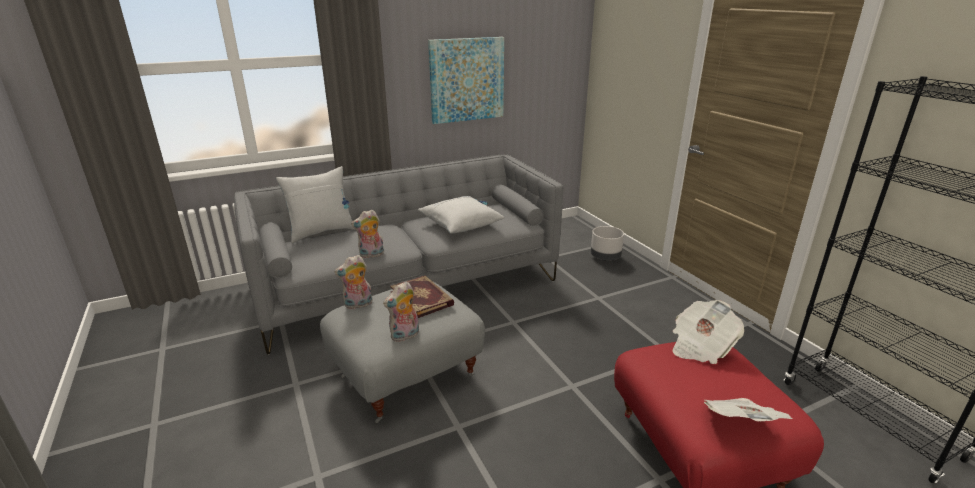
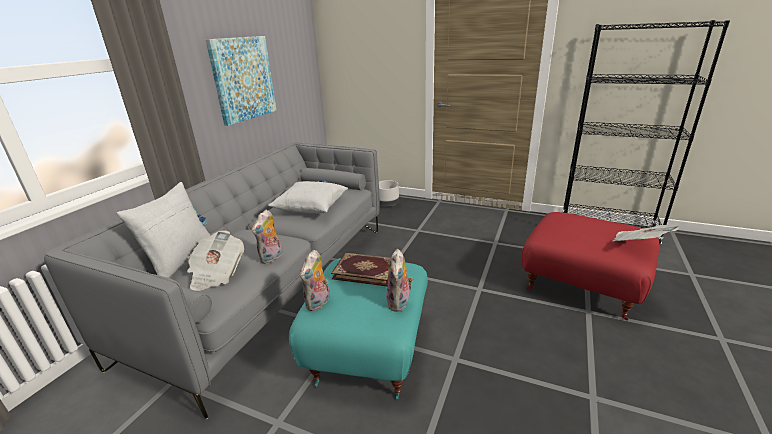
camera: 40 degrees left, 0 degrees up
grey ottoman [320,281,485,423] -> turquoise ottoman [289,258,428,400]
newspaper [673,300,744,364] -> newspaper moved to [187,231,244,291]

